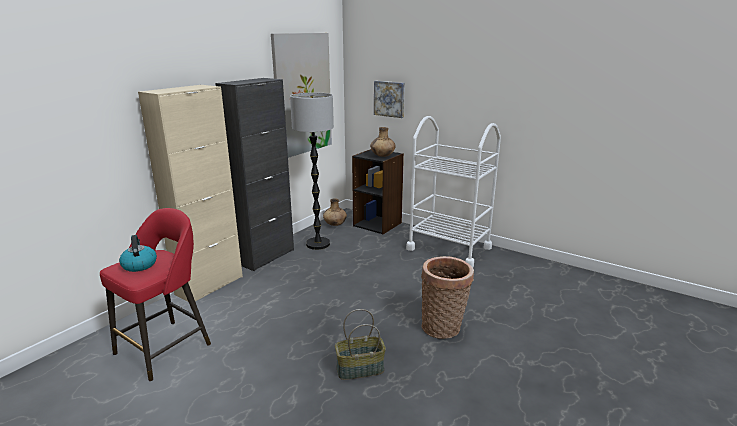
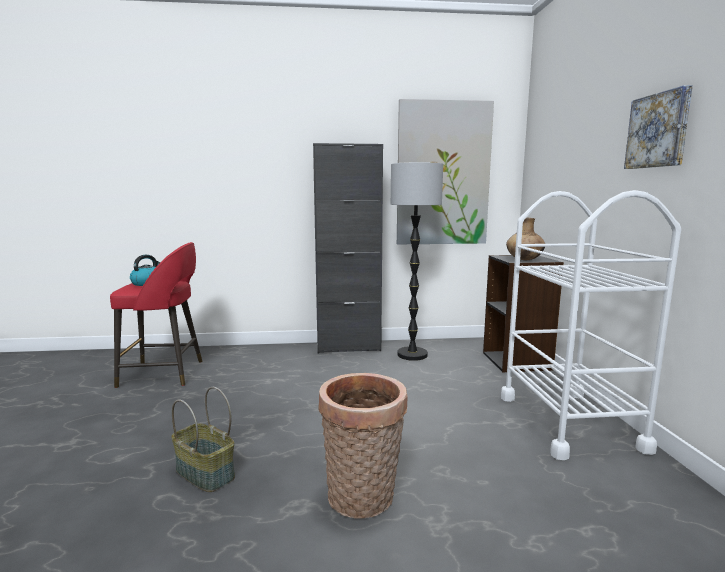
camera: 50 degrees right, 10 degrees down
beige cabinet [138,85,243,302] -> none
brown vase [323,198,347,226] -> none
picture [374,81,405,118] -> picture moved to [624,85,693,169]

